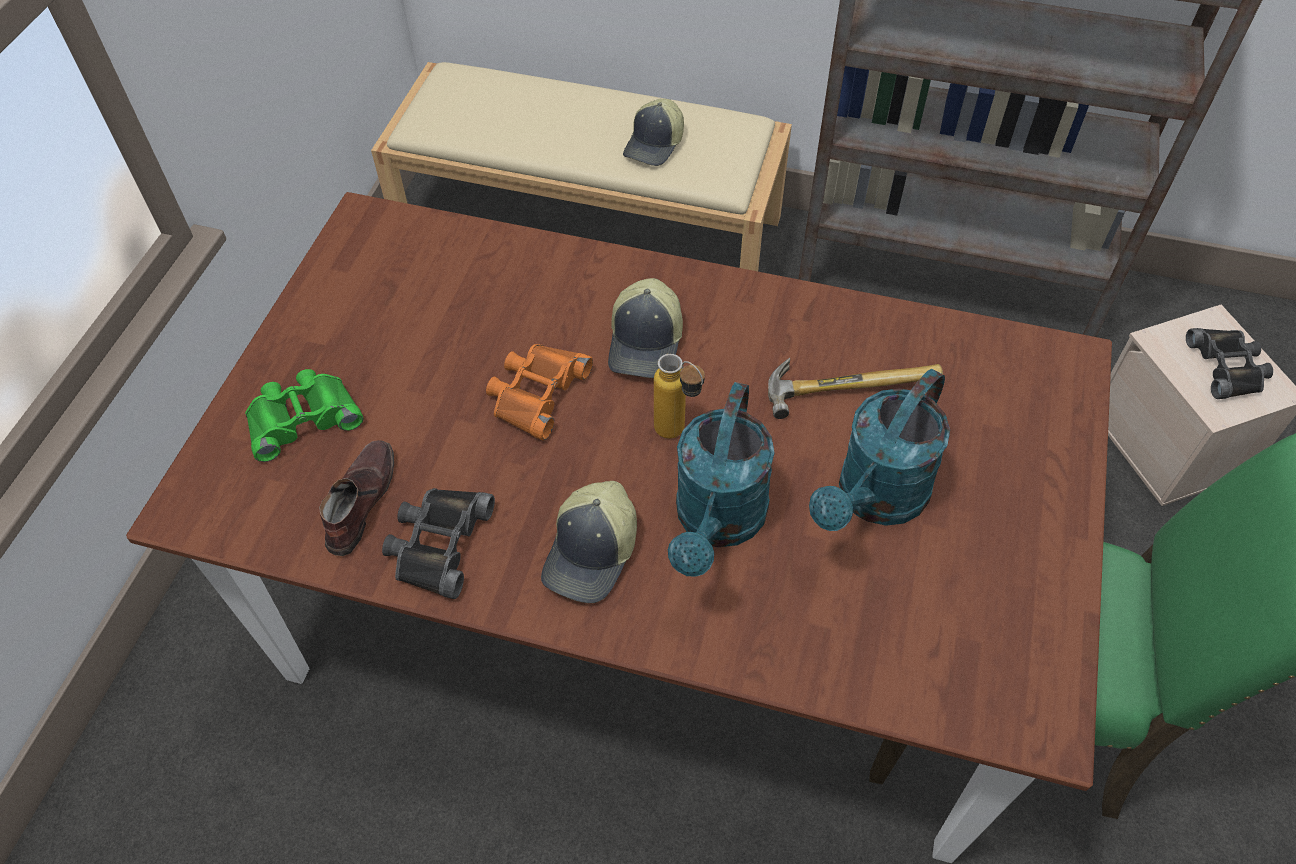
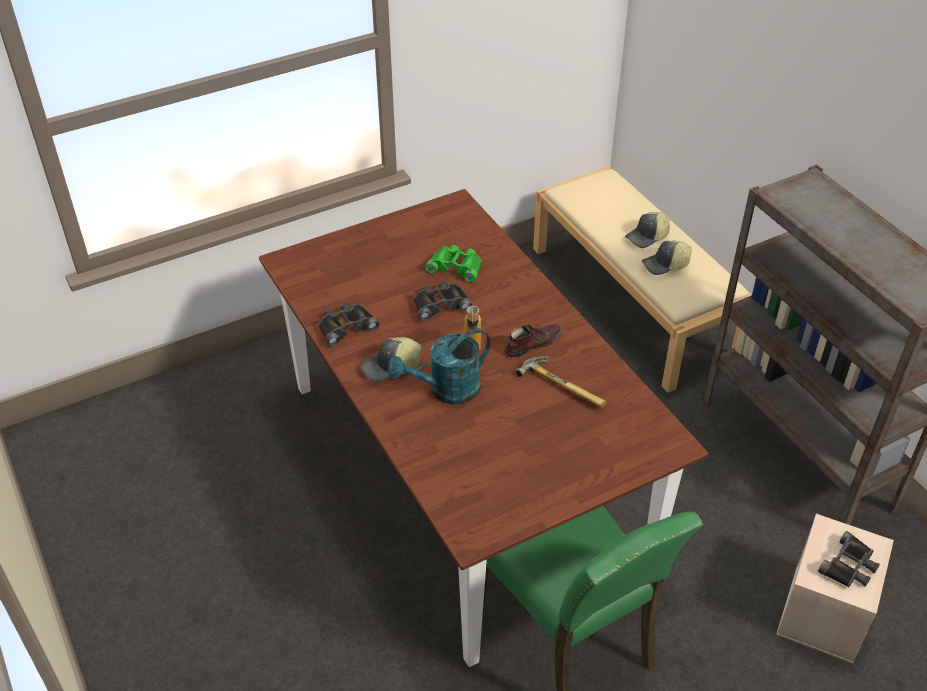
camera: 45 degrees right, 10 degrees down
green binoculars [245,369,364,462] -> green binoculars moved to [425,245,482,282]
brown shoe [319,440,394,556] -> brown shoe moved to [505,323,562,358]
orange binoculars [486,344,593,440] -> black binoculars [414,281,473,321]
cap [608,278,683,378] -> cap moved to [625,212,670,248]
turquoise watering can [809,369,950,531] -> none

